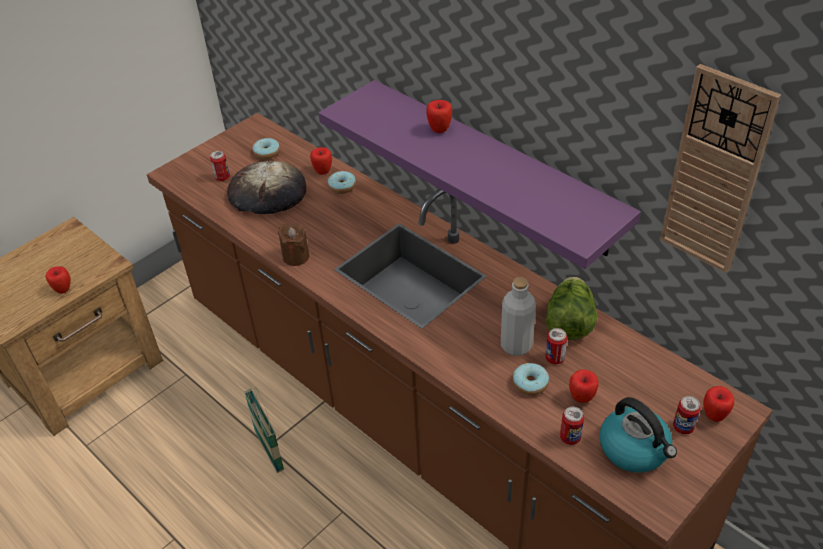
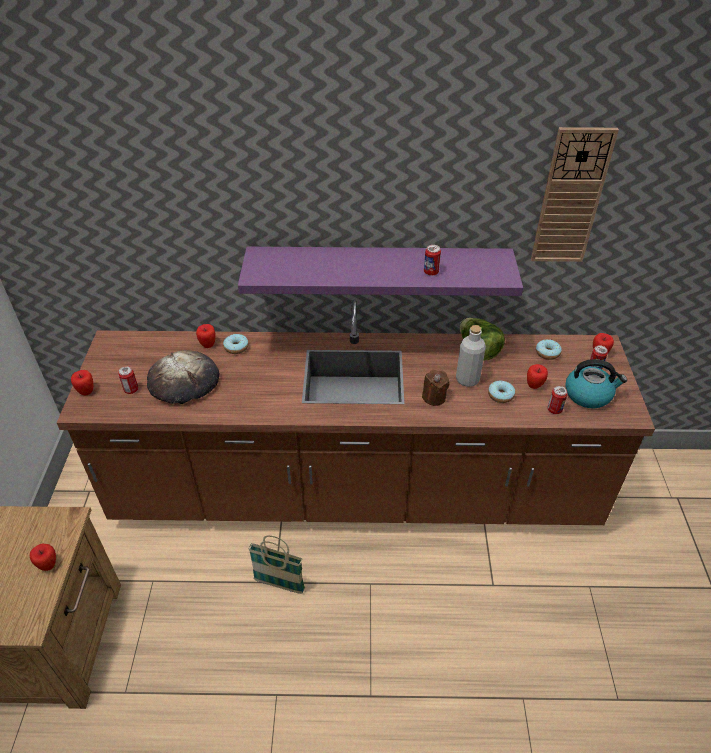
camera: 45 degrees left, 0 degrees up
donut [253,138,280,159] -> donut moved to [536,339,562,360]
brown candle [278,224,310,266] -> brown candle moved to [422,370,450,406]
apple [426,100,452,133] -> apple moved to [71,370,93,396]
can [545,328,567,364] -> can moved to [424,245,441,276]

